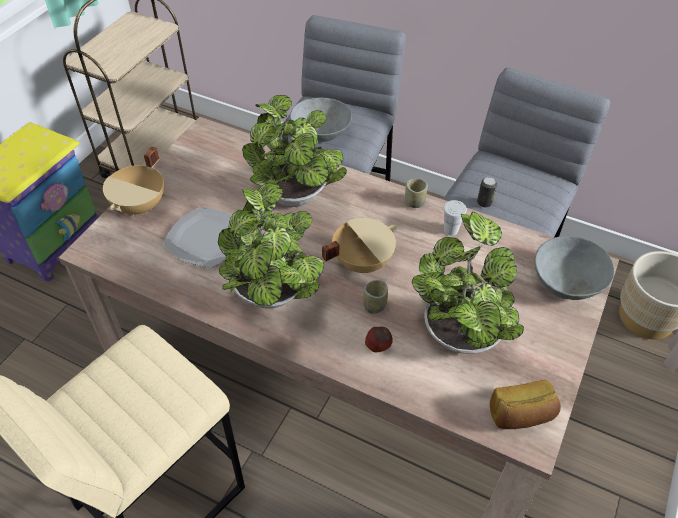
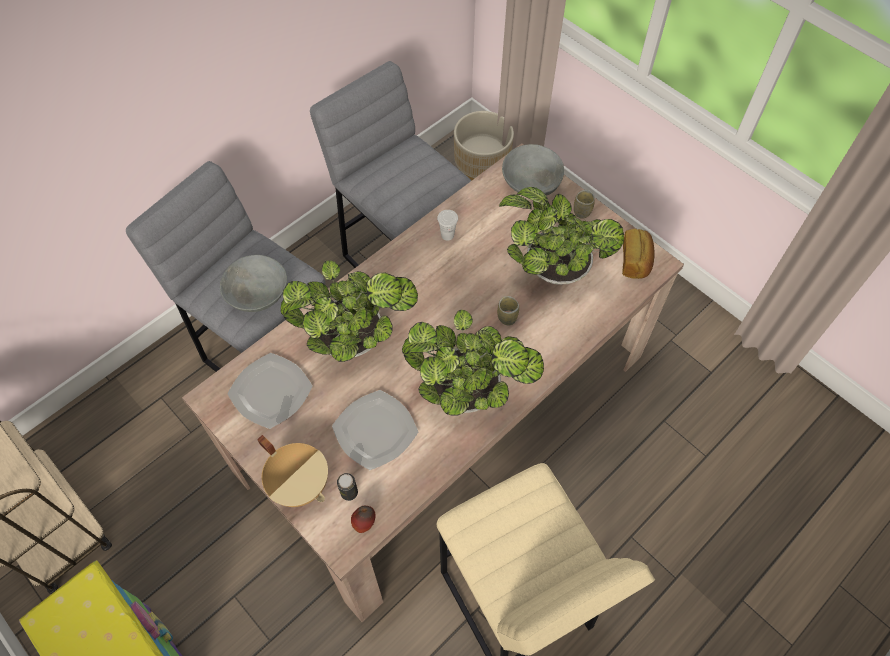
camera: 70 degrees left, 10 degrees up
beige cooking pot [322,218,398,273] -> none
apple [365,327,393,352] -> apple moved to [351,506,375,533]
cup [405,179,428,208] -> cup moved to [574,190,595,219]
can [477,177,497,207] -> can moved to [337,473,358,501]
none -> plate [227,353,313,429]

